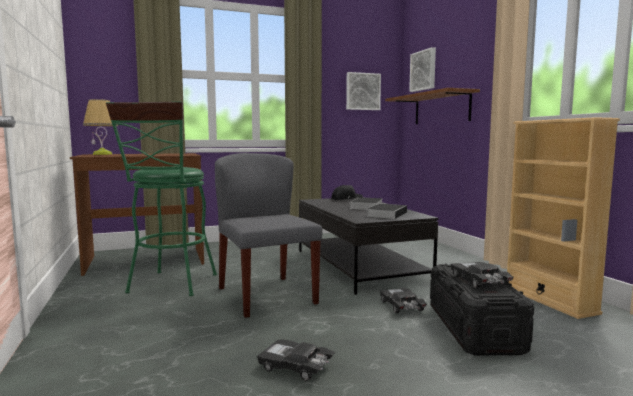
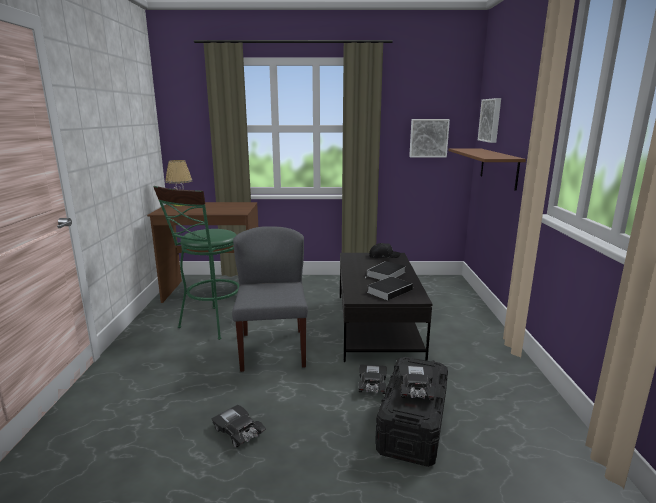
camera: 20 degrees right, 10 degrees up
beige bookcase [507,117,620,319] -> none

